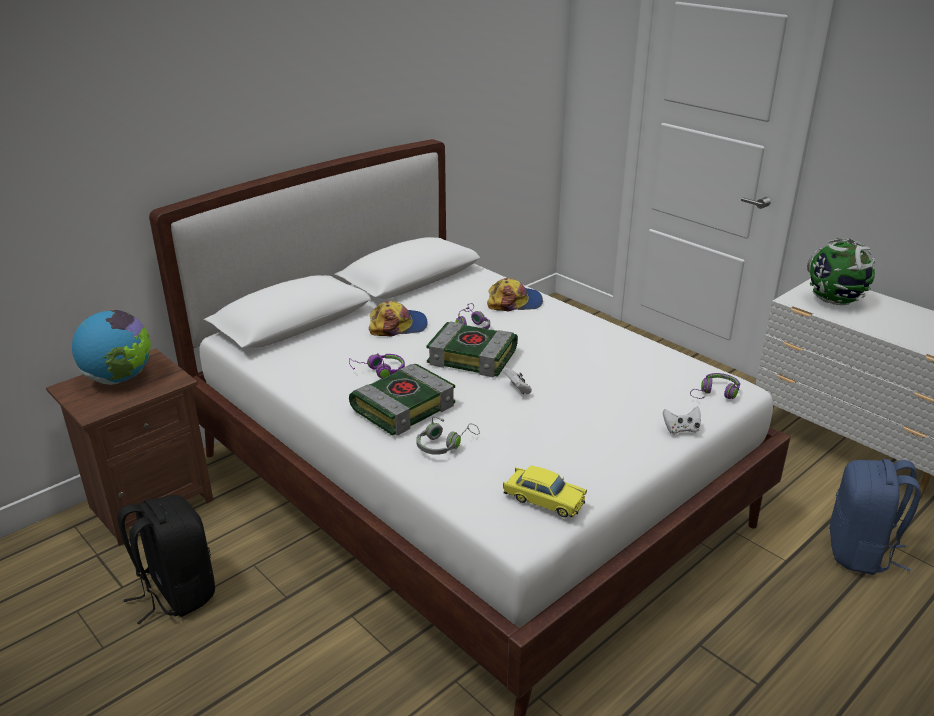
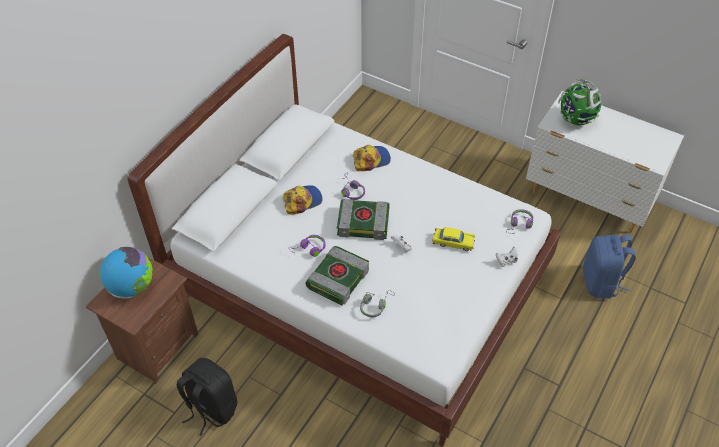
camera: 15 degrees left, 20 degrees up
yellow toy car [503,466,587,517] -> yellow toy car moved to [432,227,475,251]

